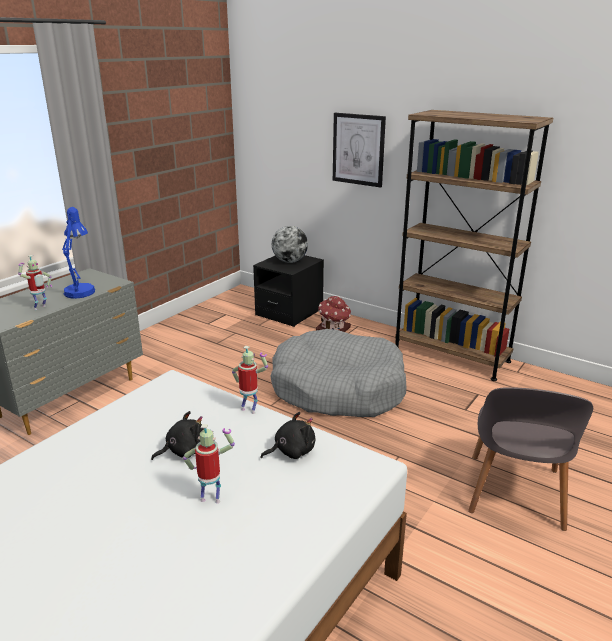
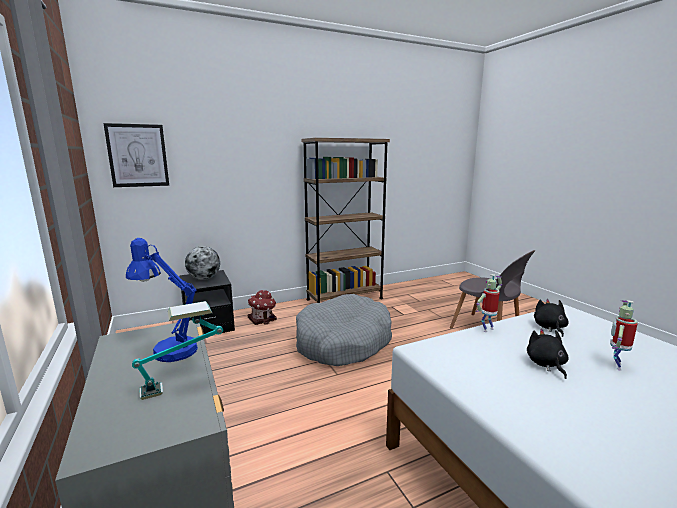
camera: 60 degrees left, 10 degrees down
toy robot [18,255,52,310] -> table lamp [132,301,223,400]
picture [333,113,386,188] -> picture moved to [103,123,169,187]

